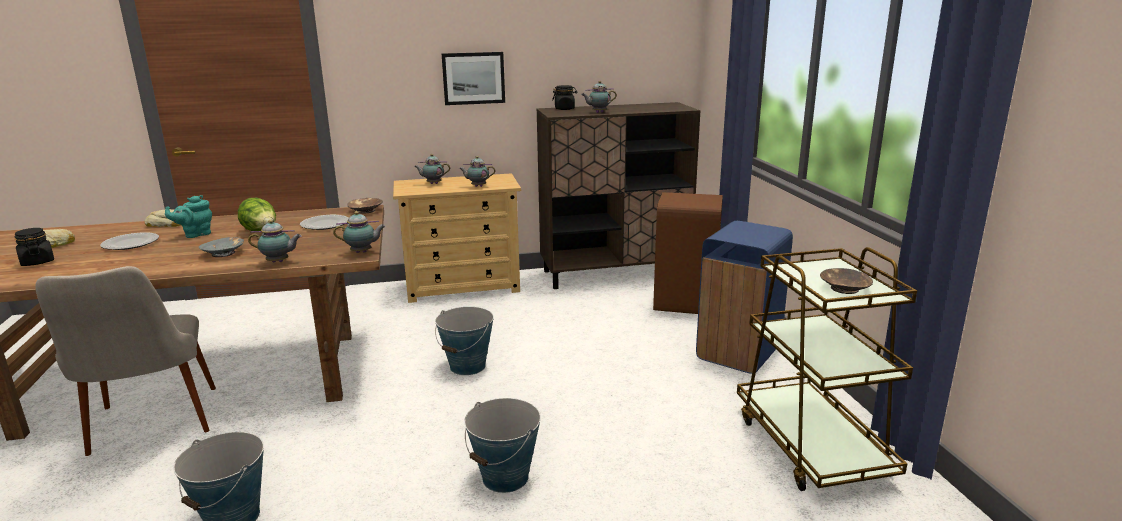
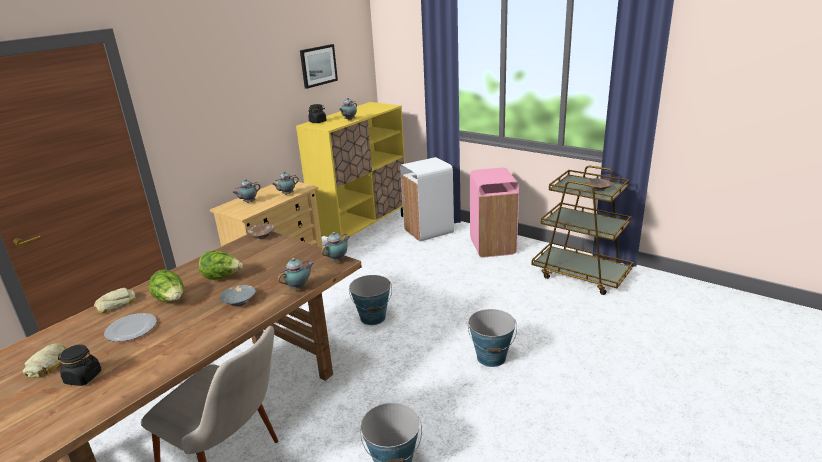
camera: 40 degrees left, 5 degrees up
turquoise teapot [165,195,212,238] -> lettuce [149,269,184,302]
plate [300,215,349,230] -> none
picture [442,52,505,105] -> picture moved to [300,44,338,89]
brown cabinet [536,102,701,289] -> yellow cabinet [296,102,405,240]
brown trash can [653,192,723,314] -> white trash can [400,157,454,242]
blue trash can [696,221,793,374] -> pink trash can [470,168,519,257]

